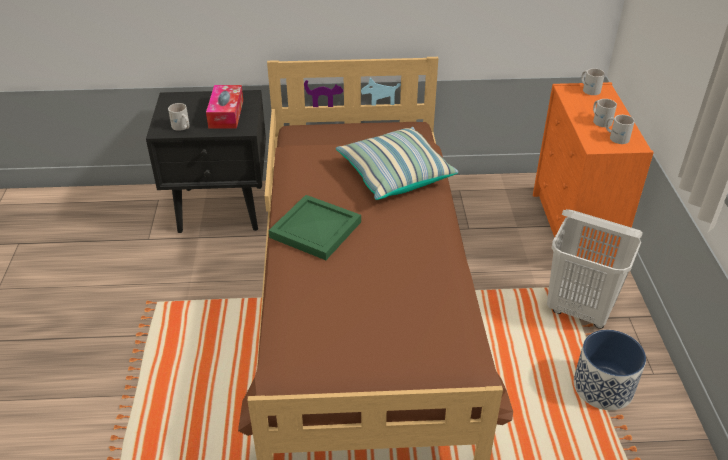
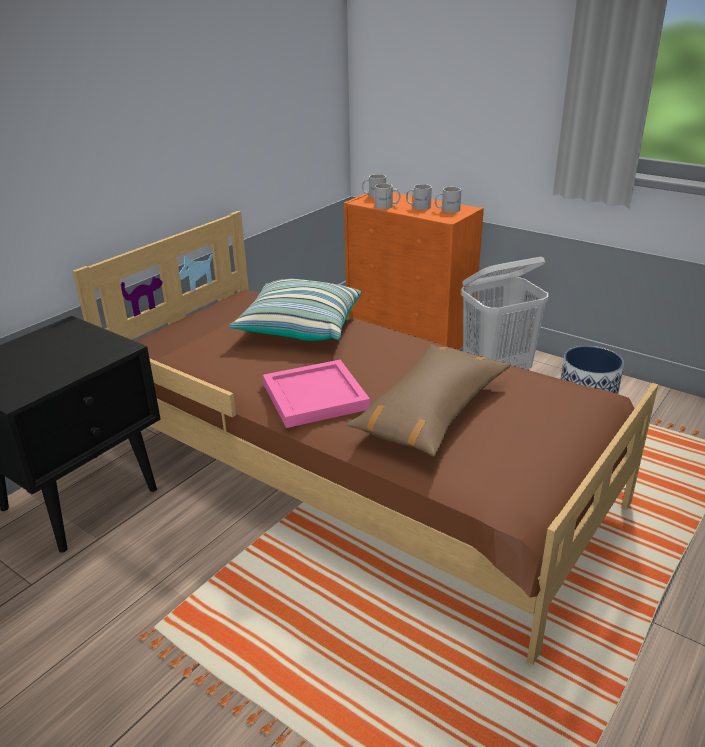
camera: 50 degrees left, 10 degrees down
white mug [168,103,190,131] -> white mug moved to [375,184,400,209]
tissue box [206,85,243,128] -> none
green tray [269,195,361,260] -> pink tray [263,360,370,428]
none -> brown pillow [346,345,511,457]

